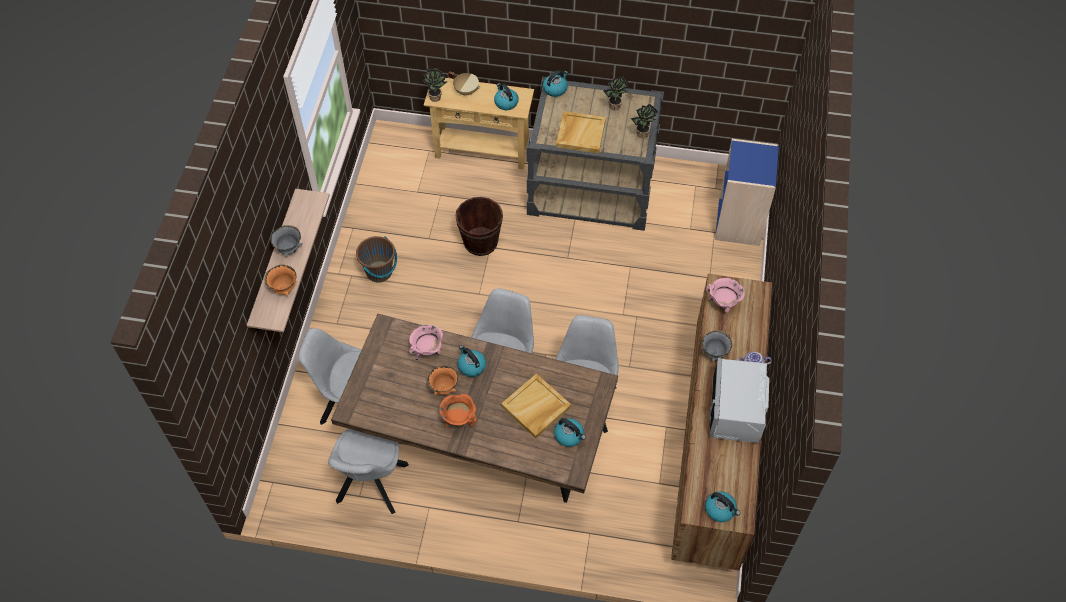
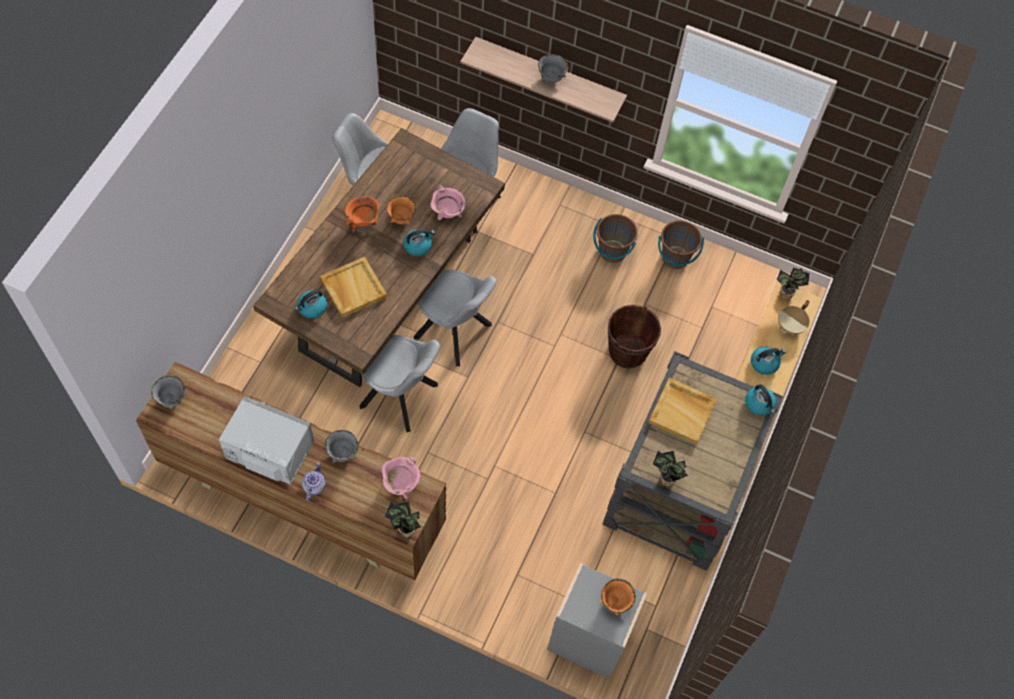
camera: 100 degrees right, 5 degrees up
orange bowl [264,265,297,296] -> orange bowl moved to [600,578,636,616]
potted plant [603,76,629,111] -> potted plant moved to [385,501,420,537]
kettle [705,491,740,522] -> grey bowl [151,375,187,410]
blue bookcase [715,139,779,246] -> grey bookcase [547,563,647,679]
none -> brown bucket [658,220,704,269]

